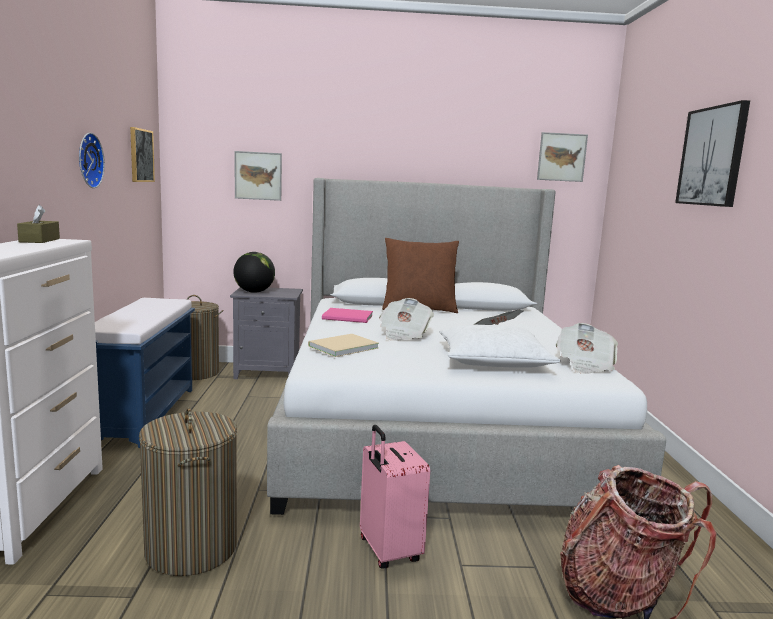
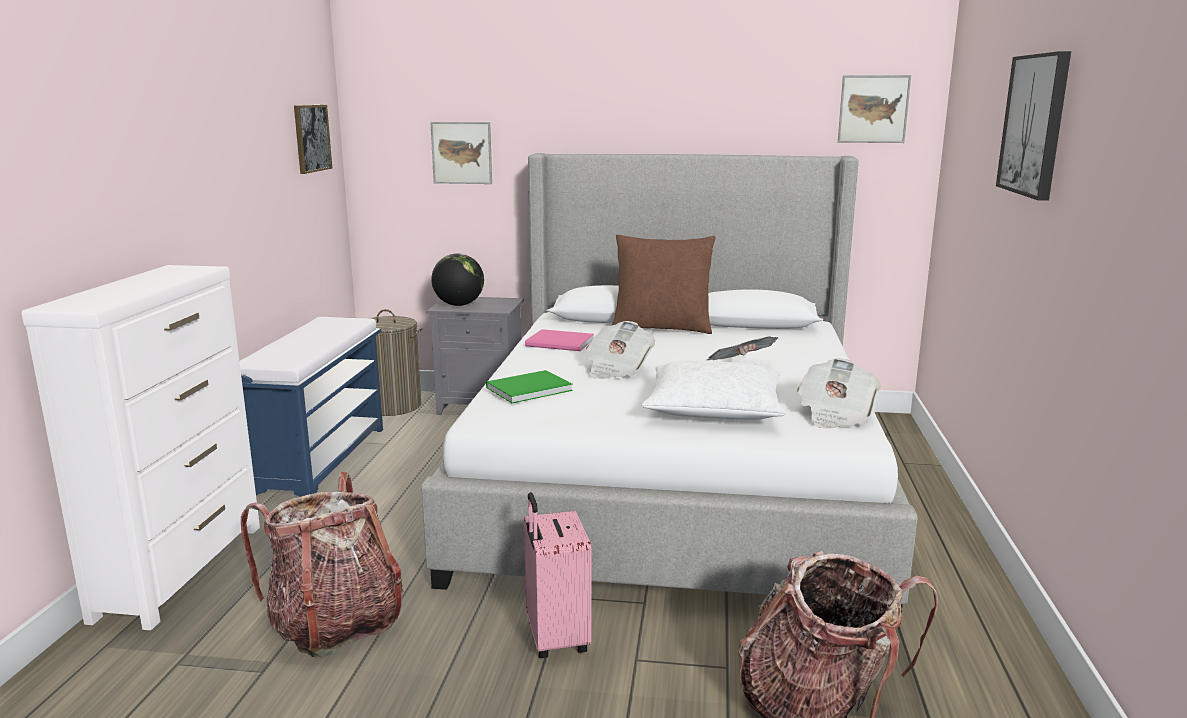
camera: 10 degrees right, 5 degrees up
brown tissue box [17,205,60,243] -> none
wall clock [79,133,105,188] -> none
laundry basket [139,408,237,576] -> backpack [241,472,404,658]
beige book [308,334,378,357] -> green book [486,370,573,403]

